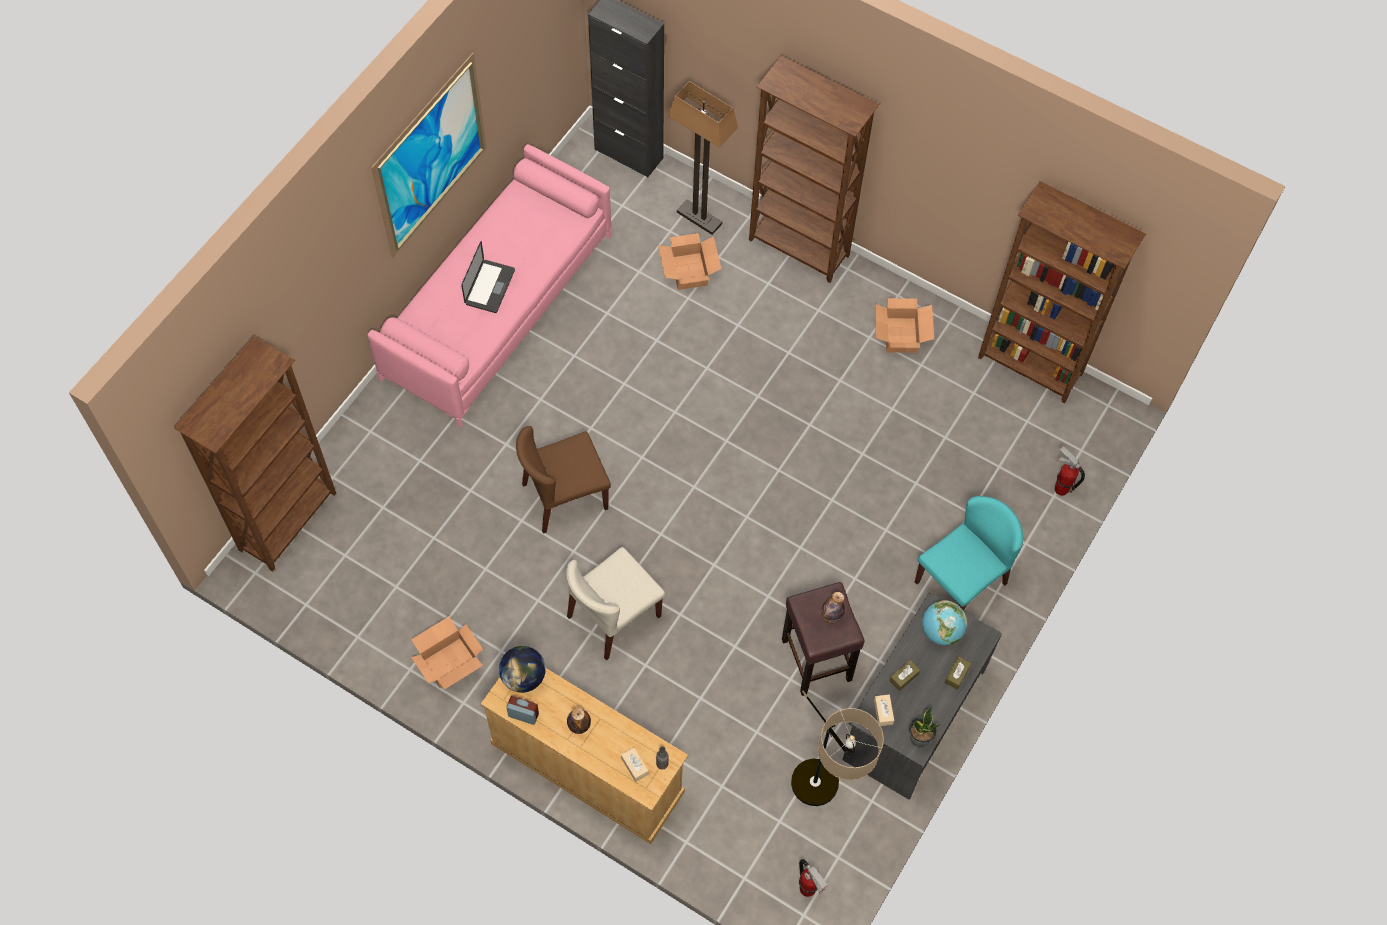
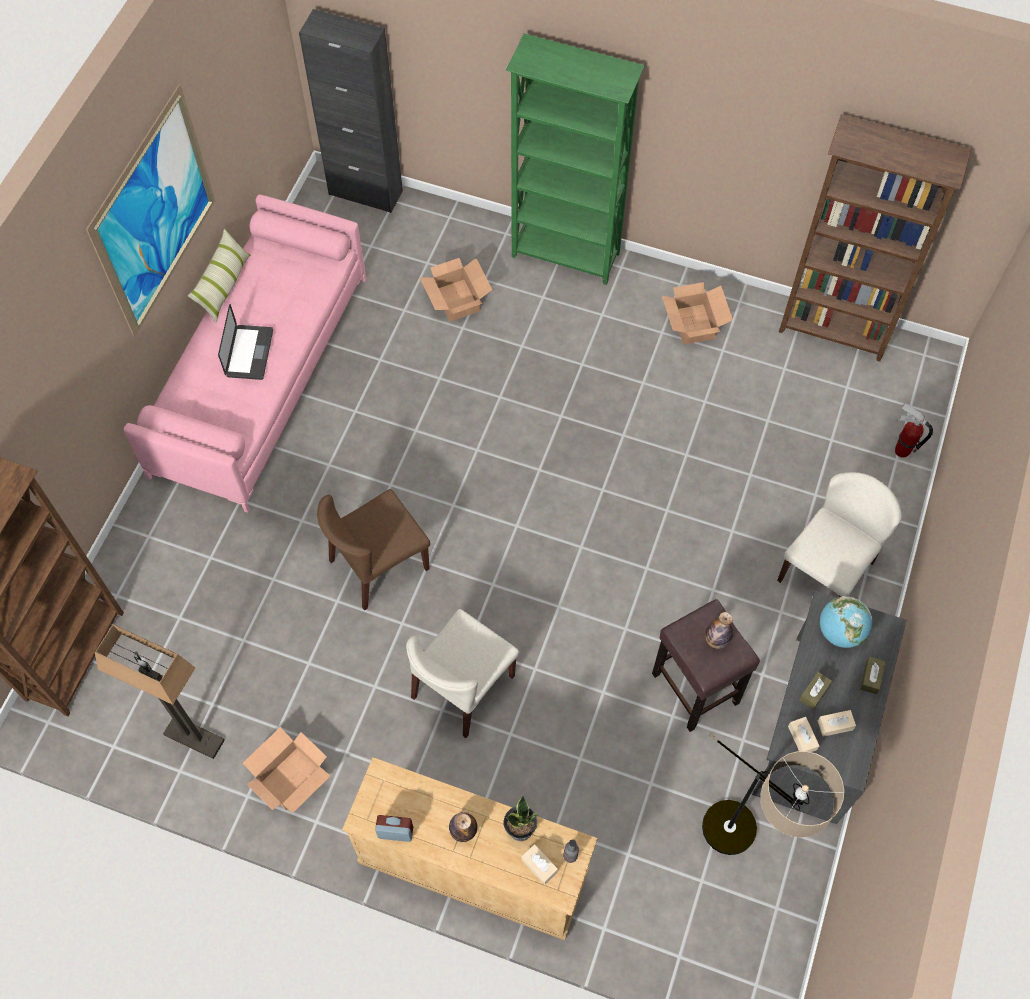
camera: 10 degrees left, 0 degrees up
globe [499,646,546,693] -> none
floor lamp [668,81,738,235] -> floor lamp moved to [95,624,225,759]
brown bookcase [749,56,879,283] -> green bookcase [506,33,645,285]
fire extinguisher [799,859,828,897] -> none
potted plant [909,707,940,747] -> potted plant moved to [504,795,539,841]
turquoise chair [915,496,1023,611] -> beige chair [777,472,902,597]
none -> pillow [188,228,251,323]
none -> beige tissue box [818,710,856,737]

